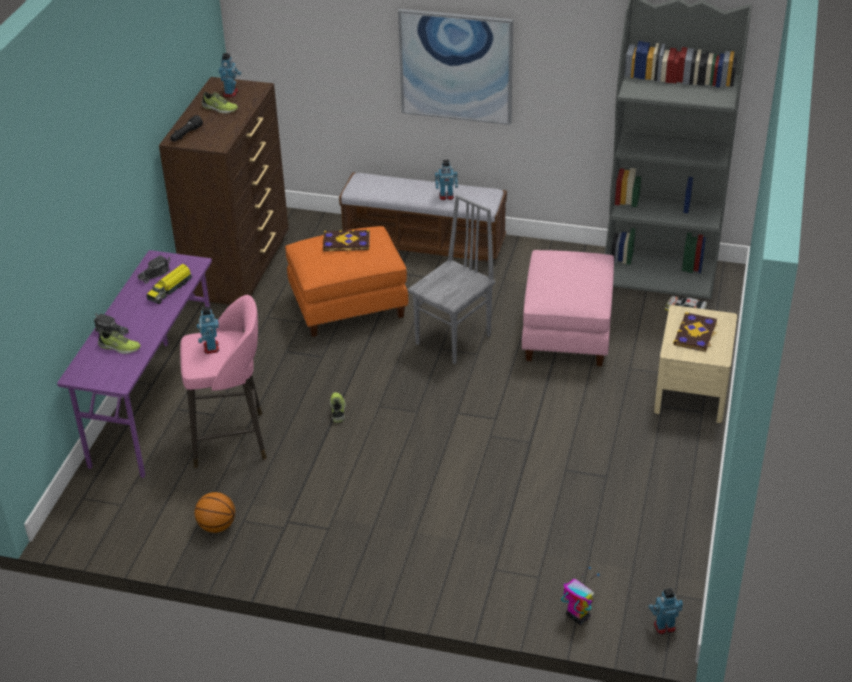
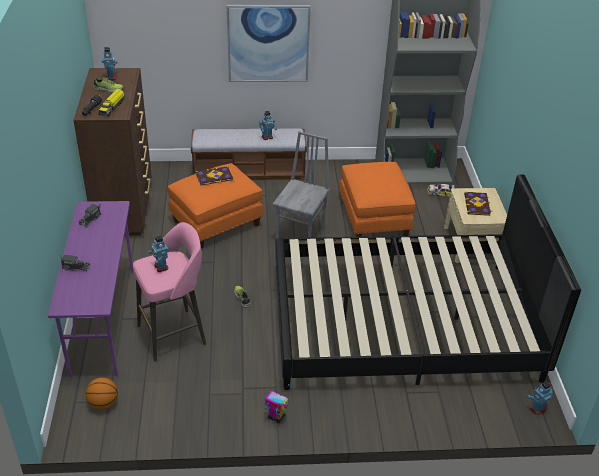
camera: 20 degrees left, 0 degrees up
shoe [98,330,141,354] -> none
toy truck [147,264,193,304] -> toy truck moved to [98,89,125,117]
basketball [195,492,235,533] -> basketball moved to [85,377,118,409]
pink ottoman [521,250,614,366] -> orange ottoman [339,162,416,237]
toy robot [561,567,600,625] -> toy robot moved to [265,380,290,423]
none -> black bed [275,174,581,390]

